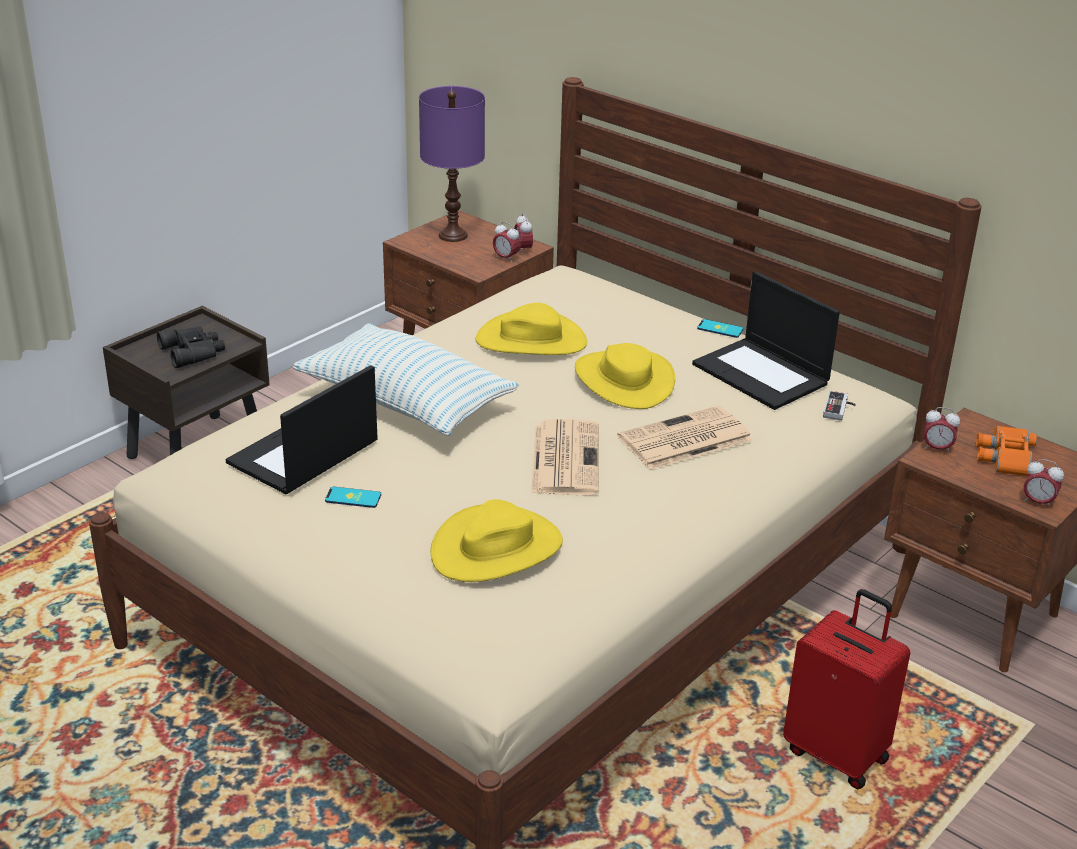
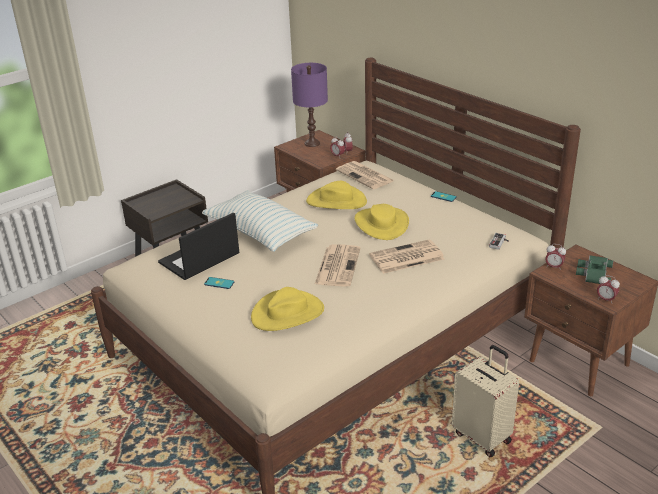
camera: 10 degrees right, 0 degrees up
black binoculars [157,326,225,368] -> none
laptop [692,271,840,410] -> none
red suitcase [783,589,910,790] -> beige suitcase [452,345,519,458]
orange binoculars [976,426,1037,476] -> green binoculars [576,255,613,284]
none -> newspaper [336,161,394,189]

